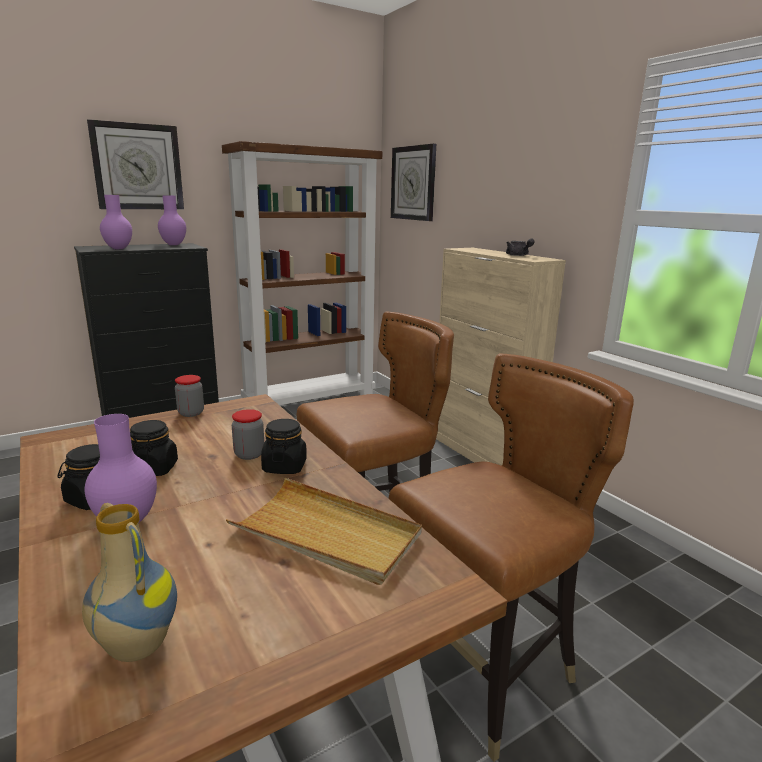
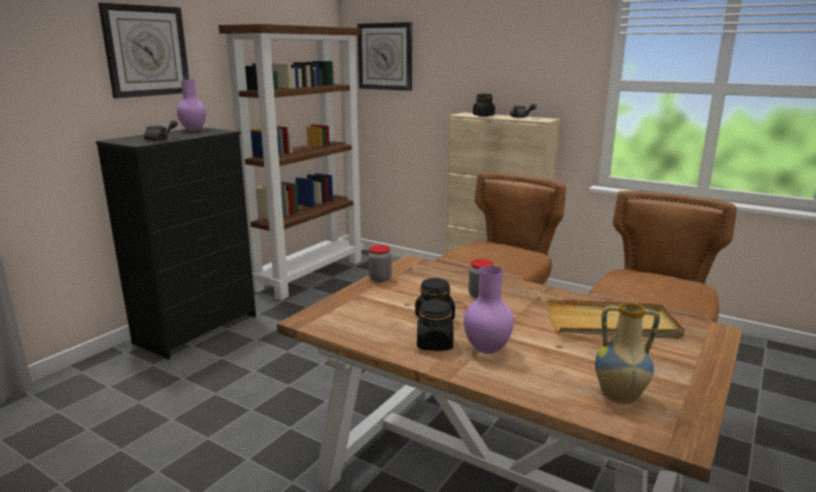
camera: 25 degrees left, 0 degrees up
purple vase [100,195,132,249] -> grey teapot [144,120,178,141]
black jar [261,419,307,474] -> black jar moved to [473,94,495,117]

